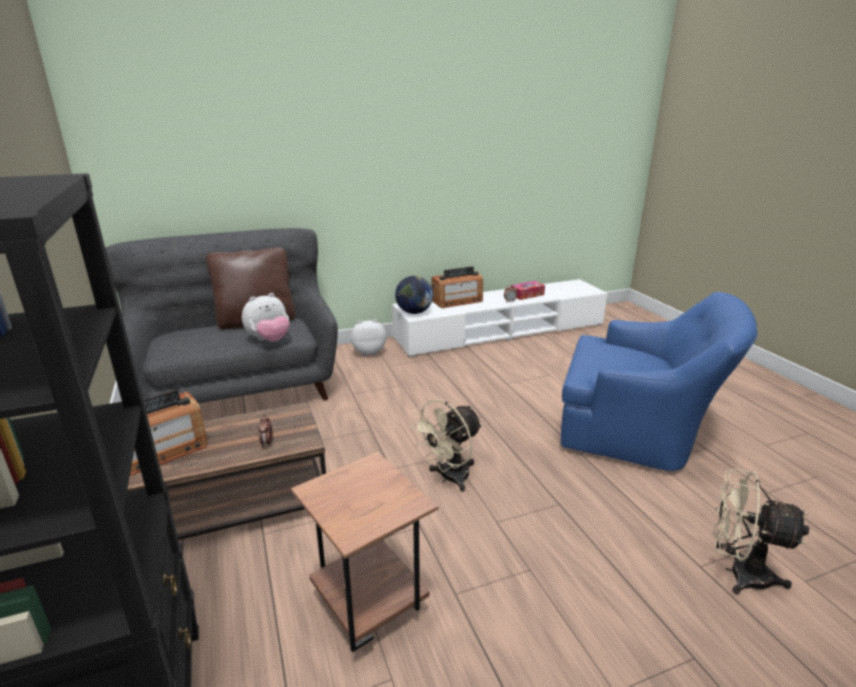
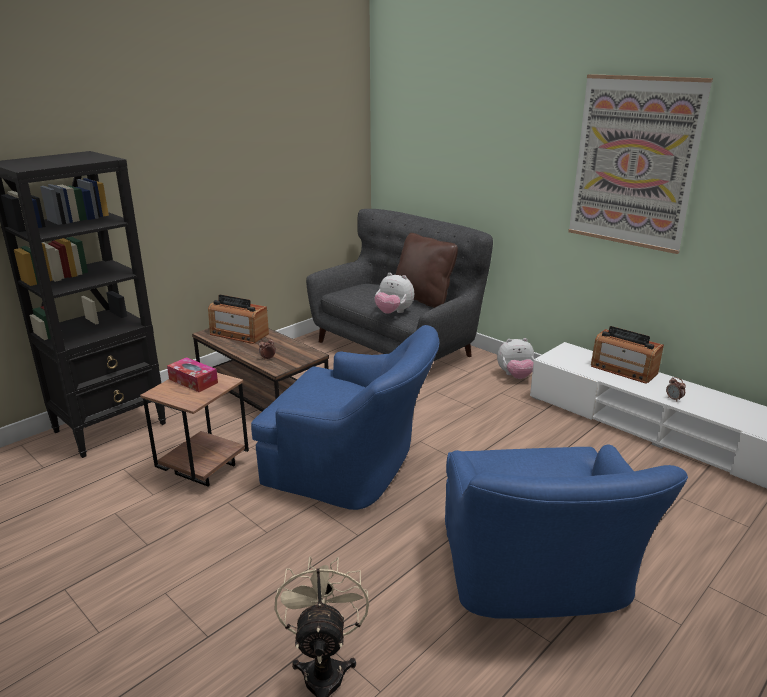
camera: 65 degrees right, 0 degrees up
plush toy [351,319,386,356] -> plush toy turned 120 degrees clockwise [497,338,534,379]
globe [395,276,433,314] -> none
beige fan [410,399,482,492] -> blue armchair [251,325,439,510]
tissue box [511,281,545,300] -> tissue box moved to [167,357,218,392]
none -> picture [568,74,713,254]

